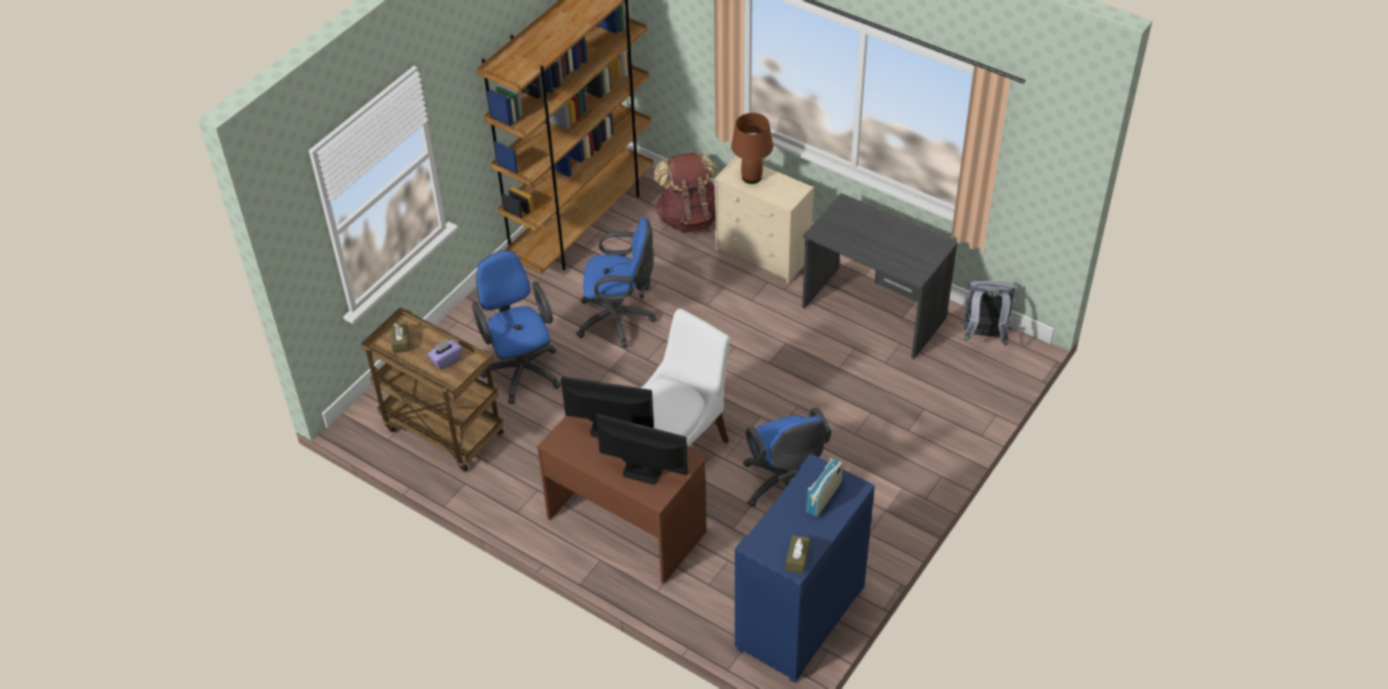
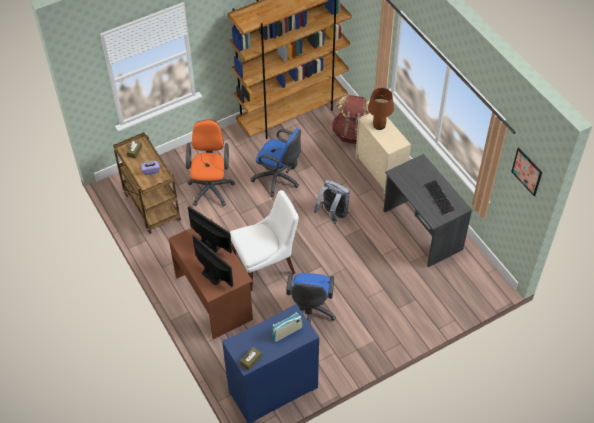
camera: 25 degrees right, 5 degrees up
blue office chair [472,250,561,404] -> orange office chair [186,120,235,206]
grey backpack [960,281,1015,346] -> grey backpack moved to [314,180,350,224]
none -> keyboard [424,180,454,215]
none -> picture [511,148,542,196]

